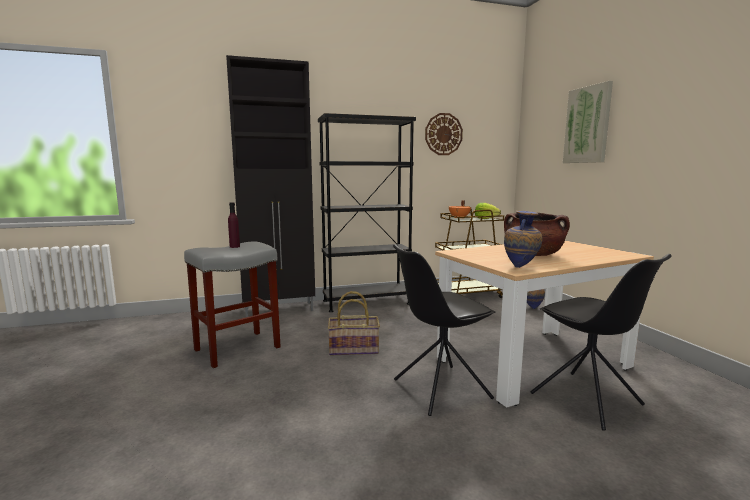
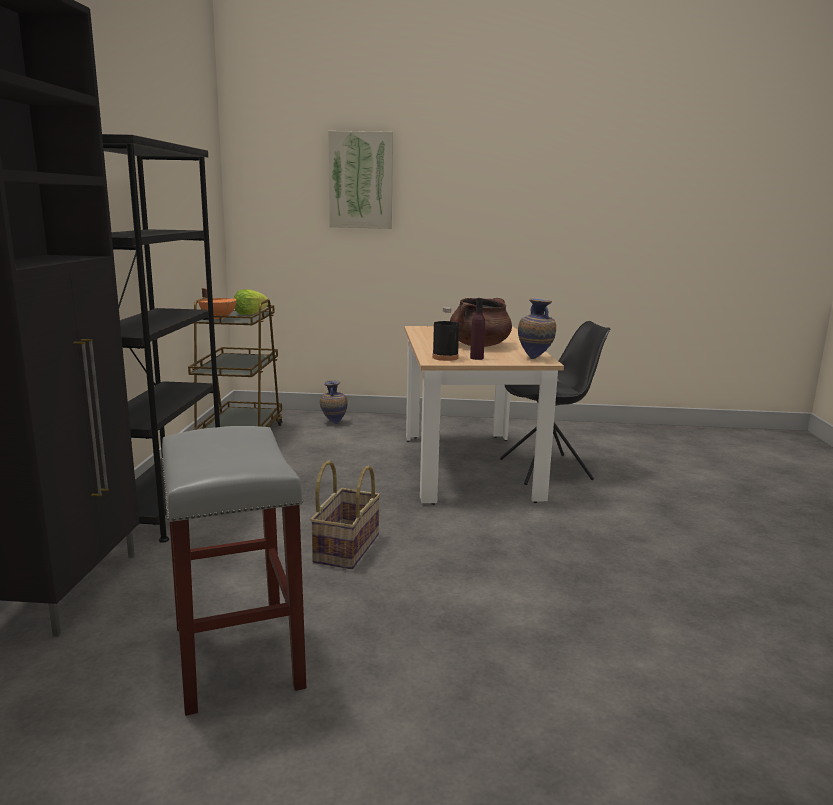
camera: 70 degrees left, 5 degrees up
purple bottle [228,202,240,248] -> purple bottle moved to [470,298,485,360]
black chair [393,244,496,416] -> none
wall clock [425,113,463,155] -> none
none -> black bottle [432,307,459,361]

